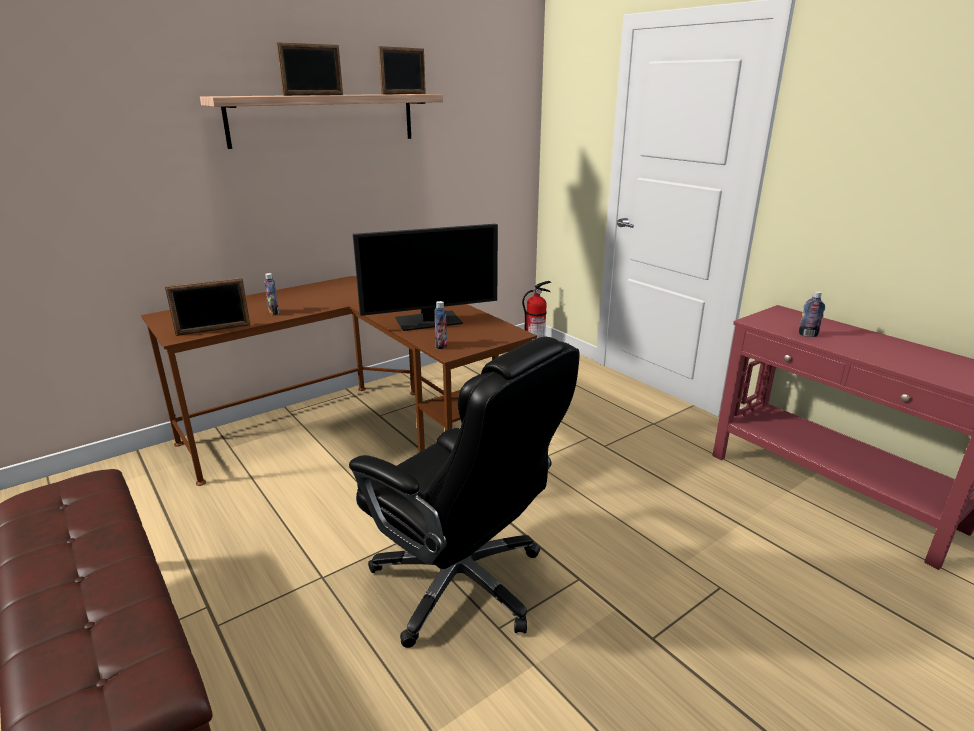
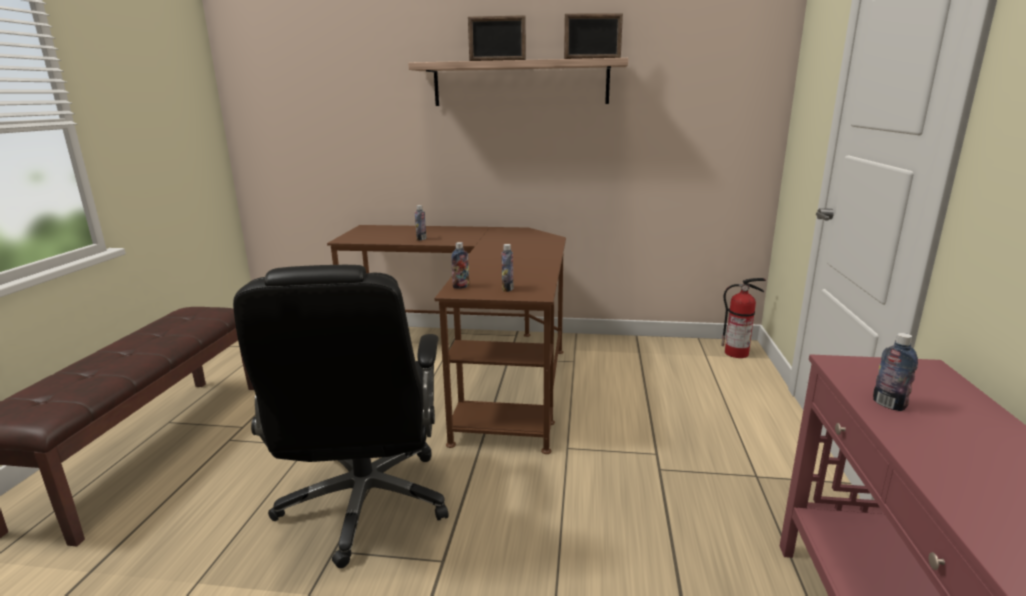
camera: 45 degrees right, 5 degrees down
picture frame [165,278,250,336] -> none
monitor [353,224,498,331] -> none
none -> bottle [501,244,513,292]

